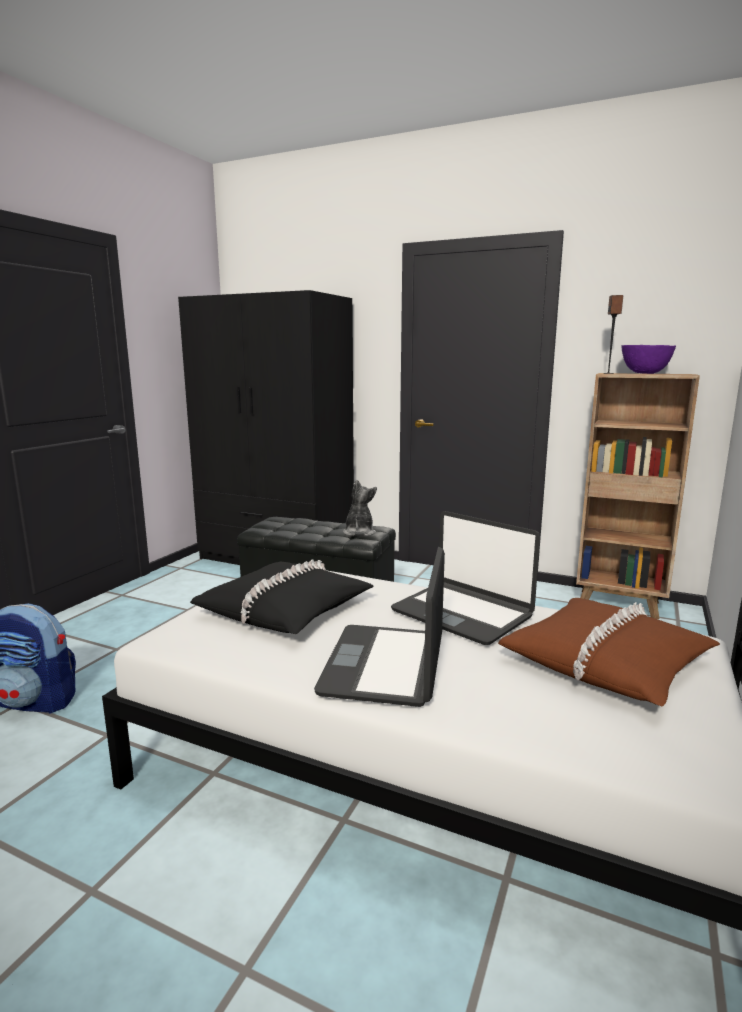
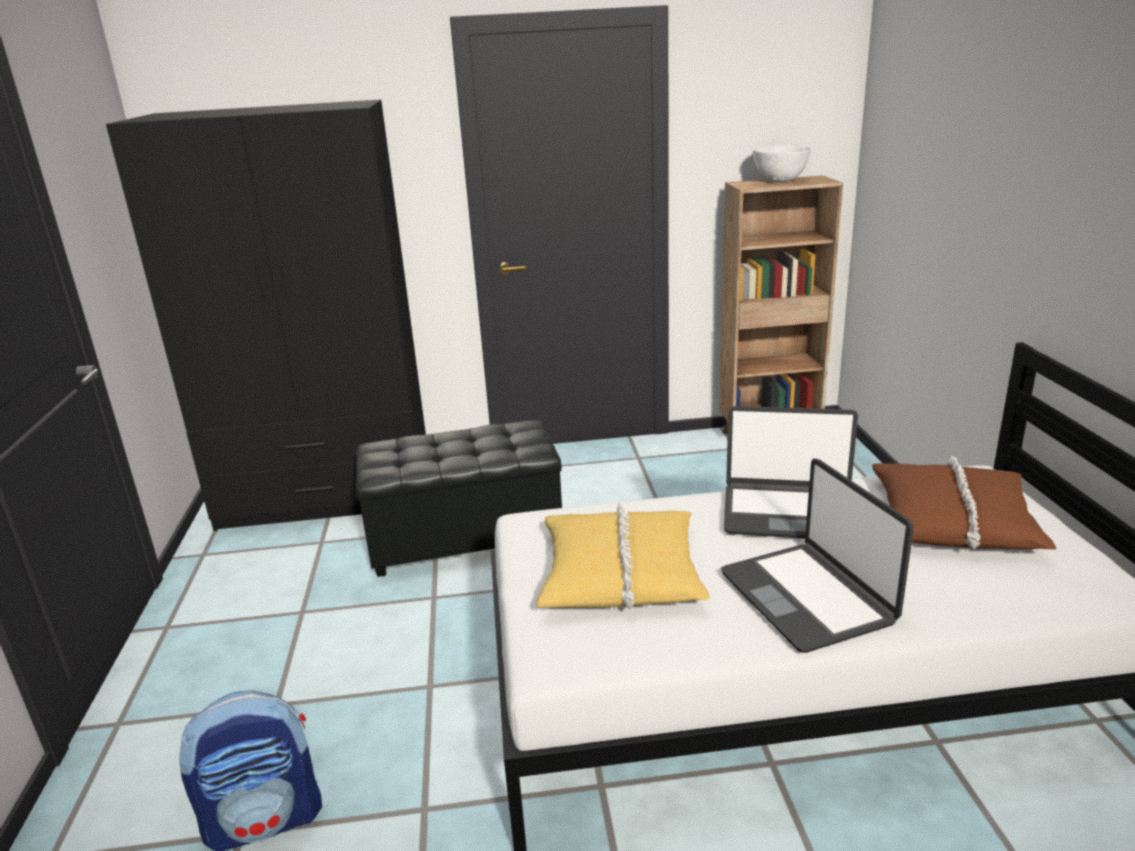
camera: 30 degrees left, 10 degrees up
black pillow [190,559,374,634] -> yellow pillow [536,502,710,609]
plush toy [343,480,377,536] -> none
speaker [603,295,623,374] -> none
purple bowl [621,345,676,374] -> white bowl [752,145,811,182]

